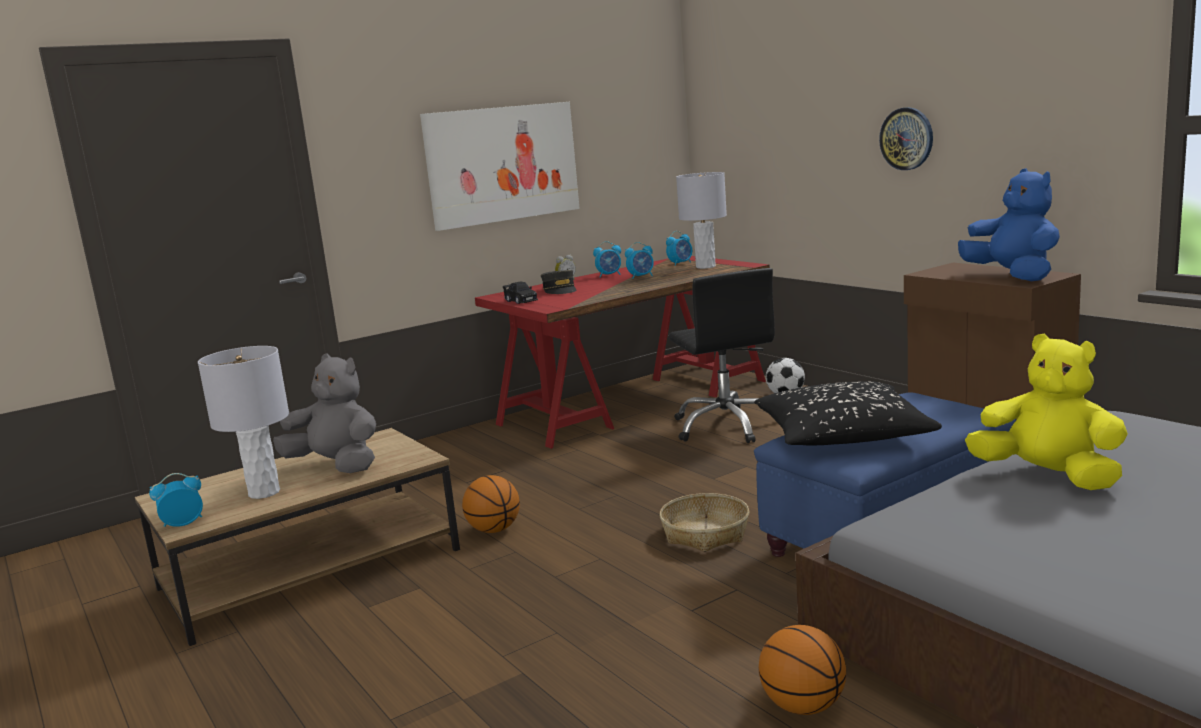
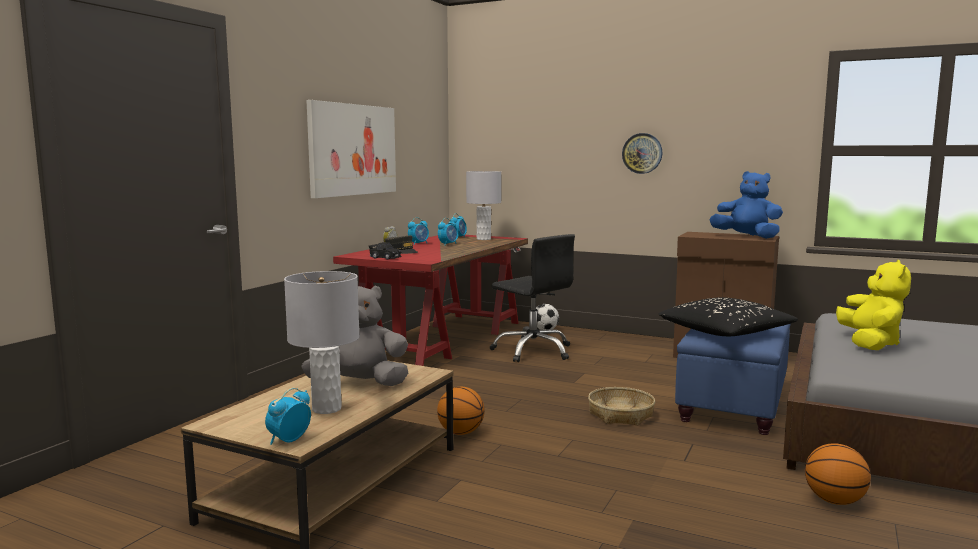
camera: 30 degrees left, 5 degrees down
yellow plush toy [965,334,1128,490] -> yellow plush toy turned 90 degrees clockwise [836,260,911,350]

